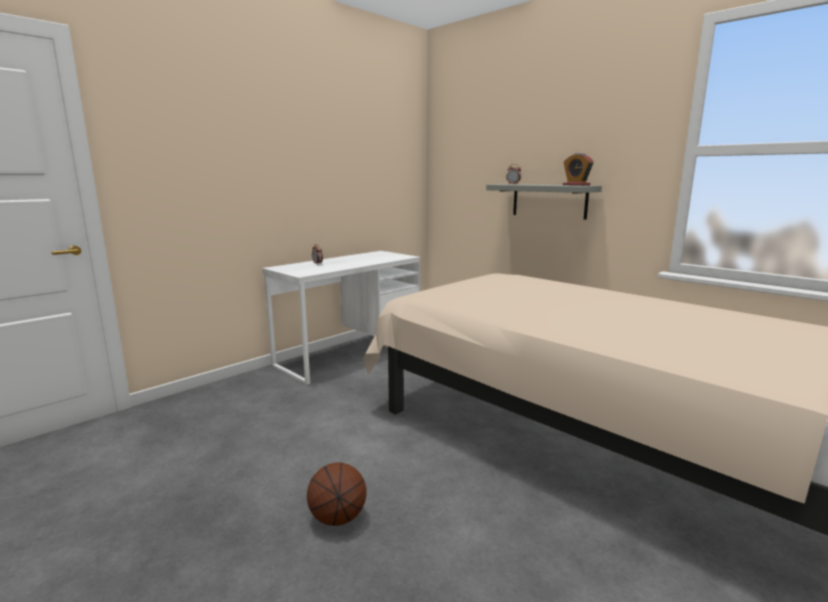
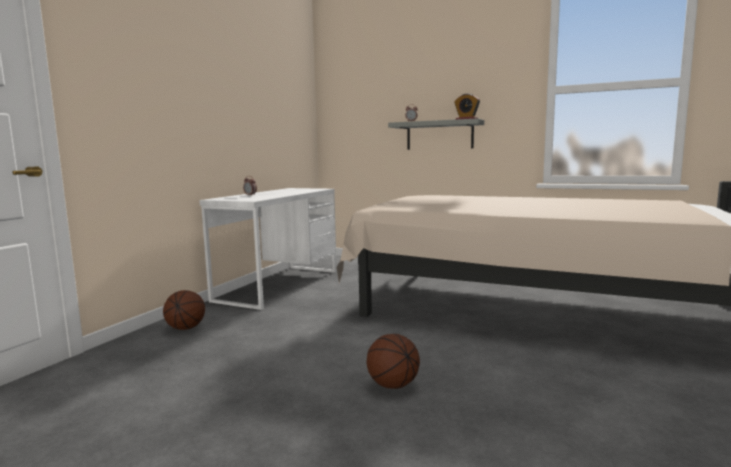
camera: 20 degrees left, 5 degrees down
none -> basketball [163,290,205,330]

